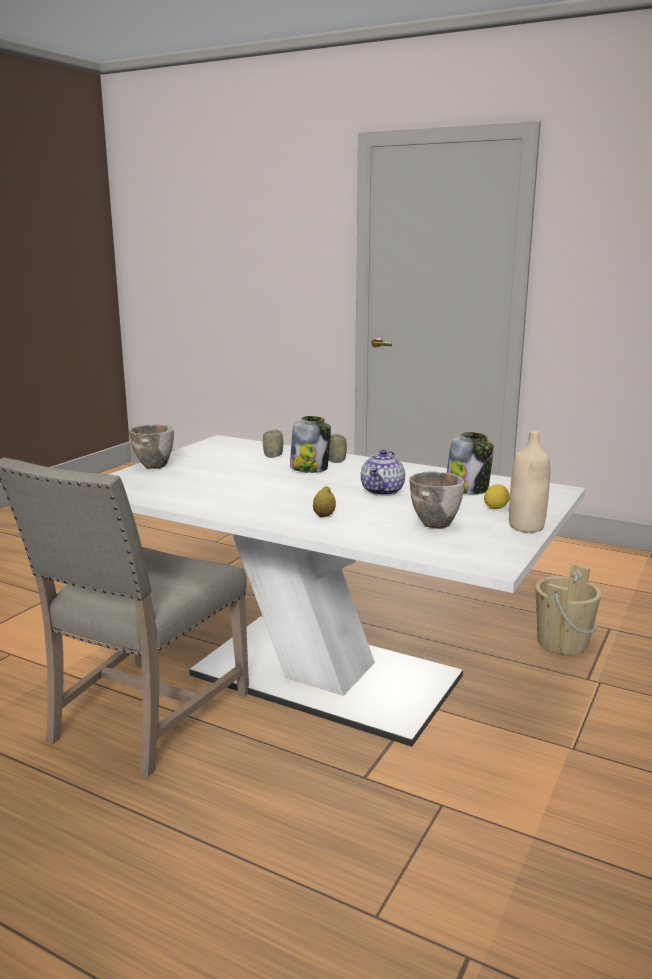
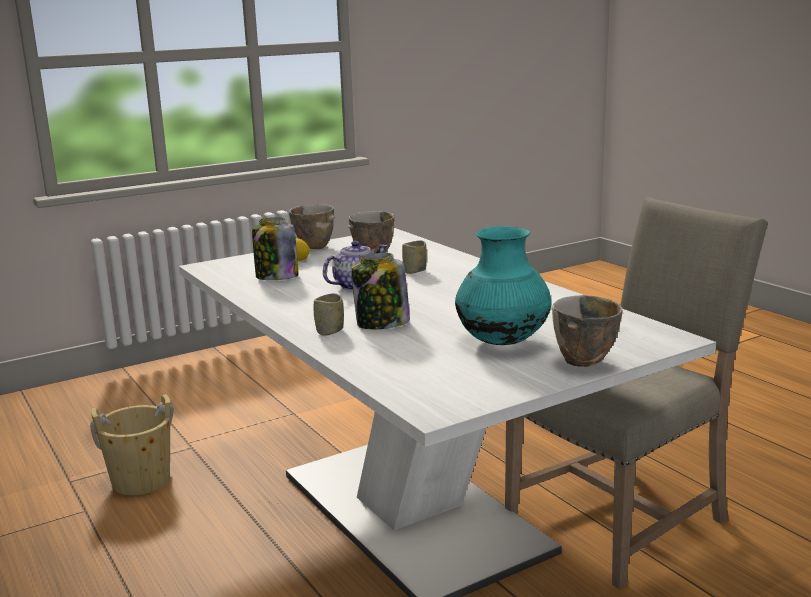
camera: 150 degrees left, 0 degrees up
cup [263,430,283,458] -> cup moved to [402,240,427,274]
lemon [313,486,336,518] -> none
beige bottle [509,431,550,532] -> bowl [289,204,335,249]
none -> turquoise vase [455,226,551,345]

